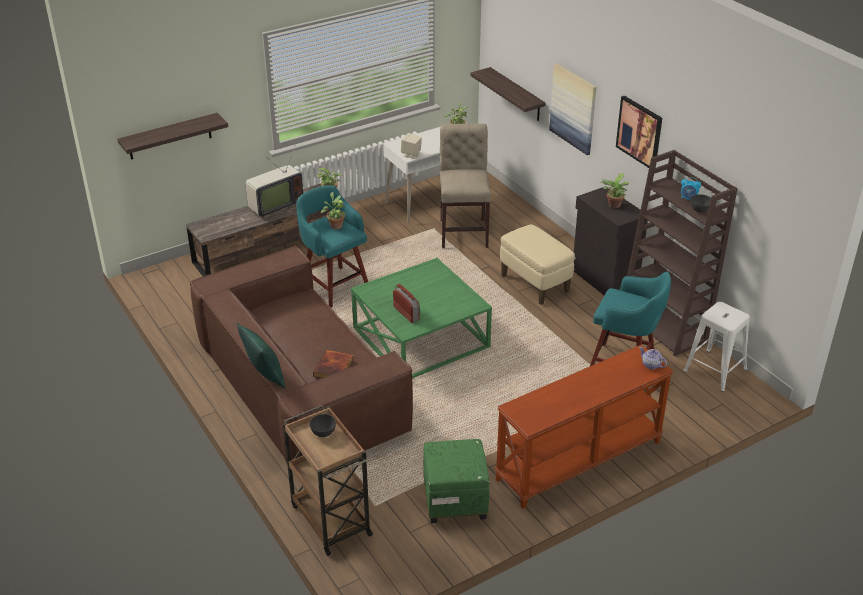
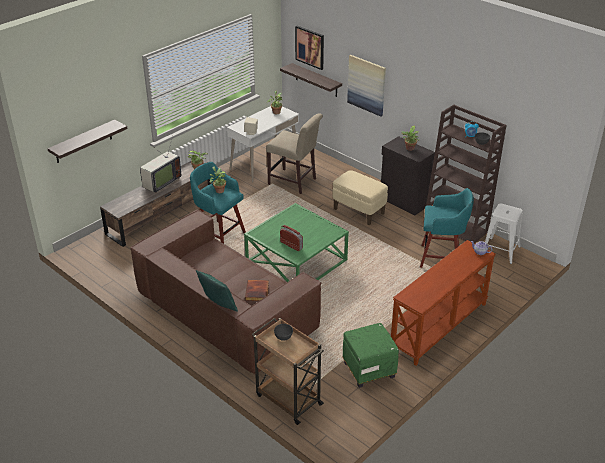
camera: 15 degrees left, 0 degrees up
beige chair [440,124,491,248] -> beige chair turned 135 degrees clockwise [266,113,323,194]
picture [616,96,662,168] -> picture moved to [295,26,324,70]

